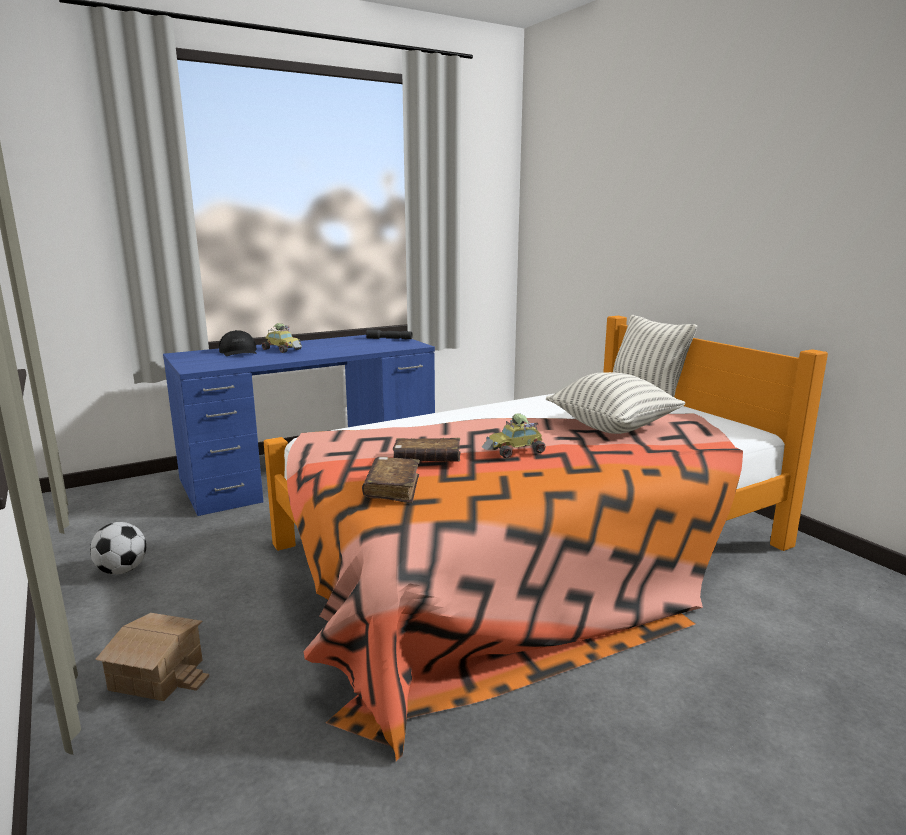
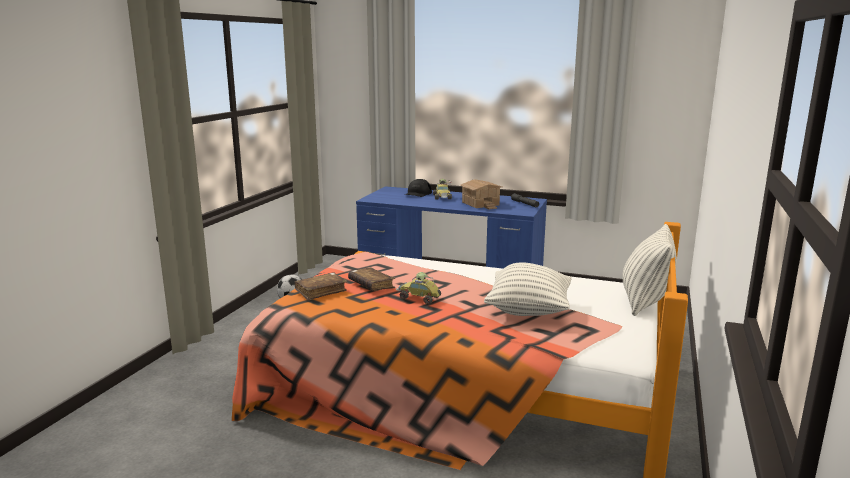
camera: 50 degrees right, 0 degrees up
toy house [95,613,209,701] -> toy house moved to [460,179,502,209]

